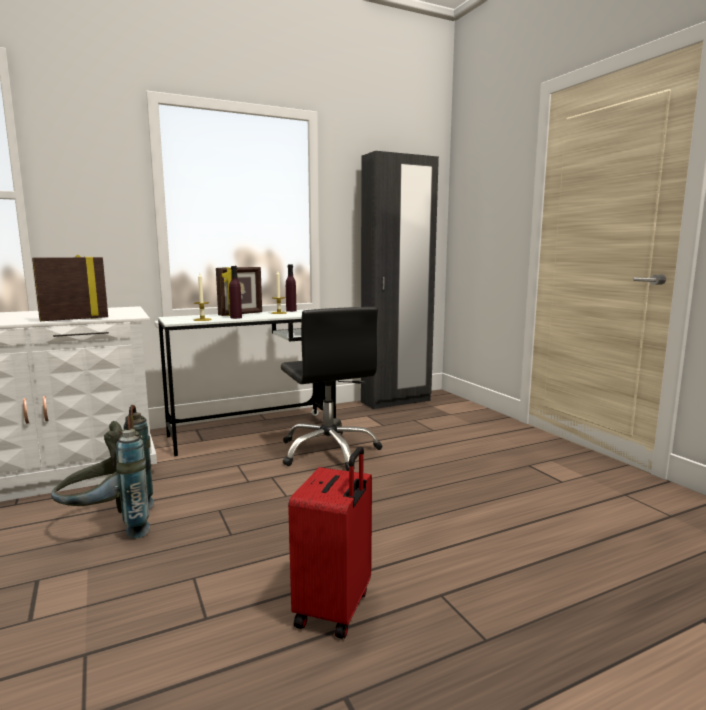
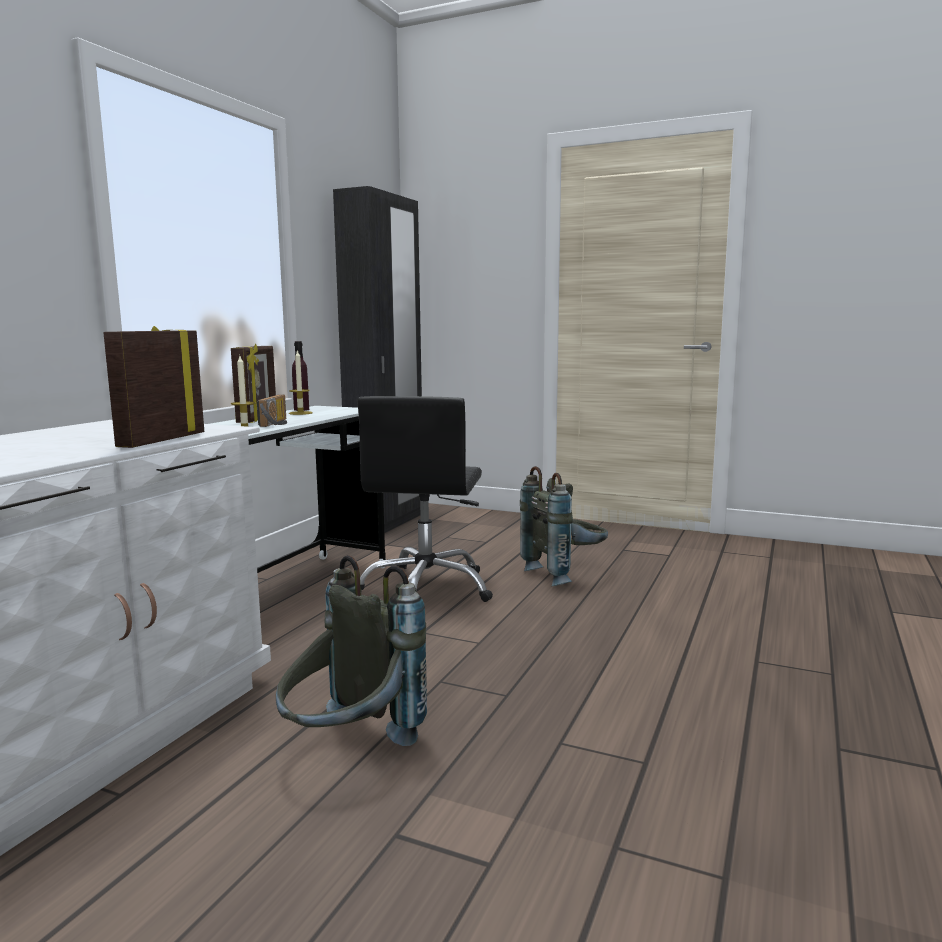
camera: 40 degrees left, 0 degrees up
purple bottle [229,266,242,319] -> radio [257,395,287,427]
black office chair [281,307,382,471] -> black office chair turned 75 degrees clockwise [357,396,493,602]
red suitcase [288,446,372,639] -> none
none -> grey backpack [520,466,608,586]

